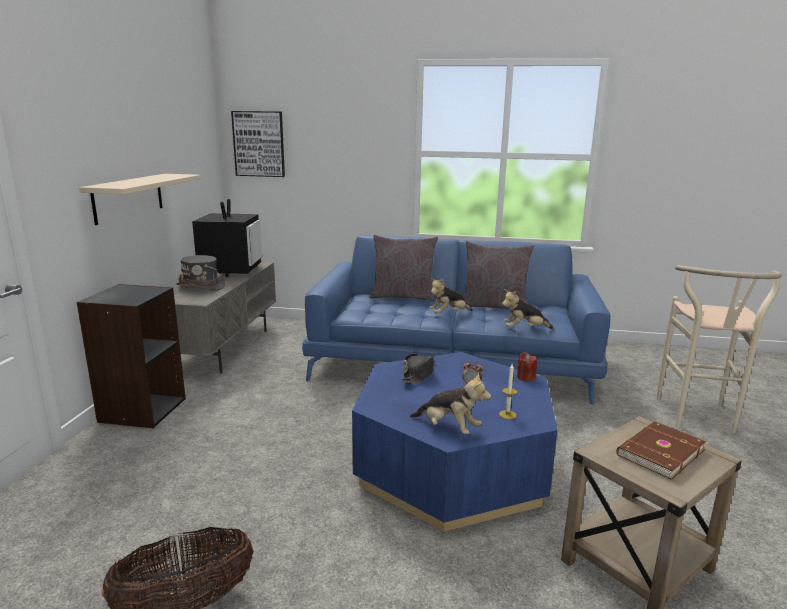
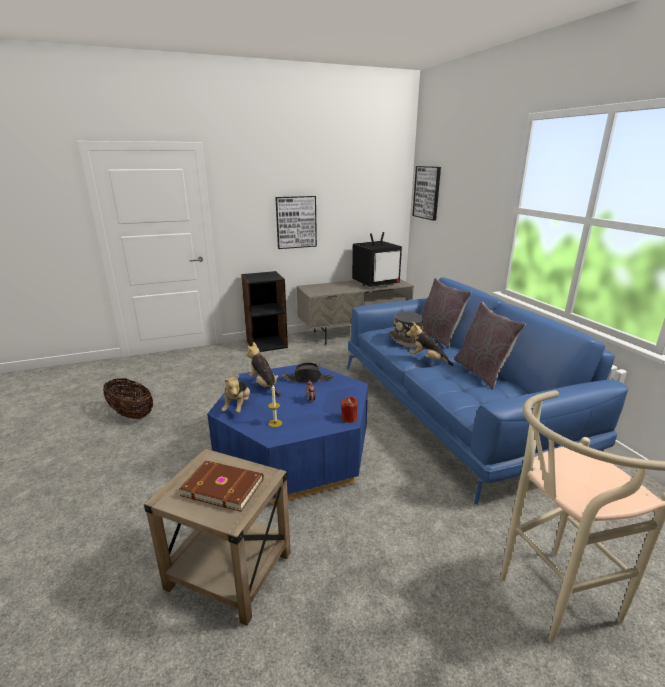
camera: 60 degrees right, 5 degrees up
beige shelf [79,174,201,225] -> picture [275,196,317,249]
grey hat [176,255,225,291] -> grey hat moved to [389,312,427,349]
plush toy [502,289,553,329] -> plush toy moved to [246,342,281,397]

